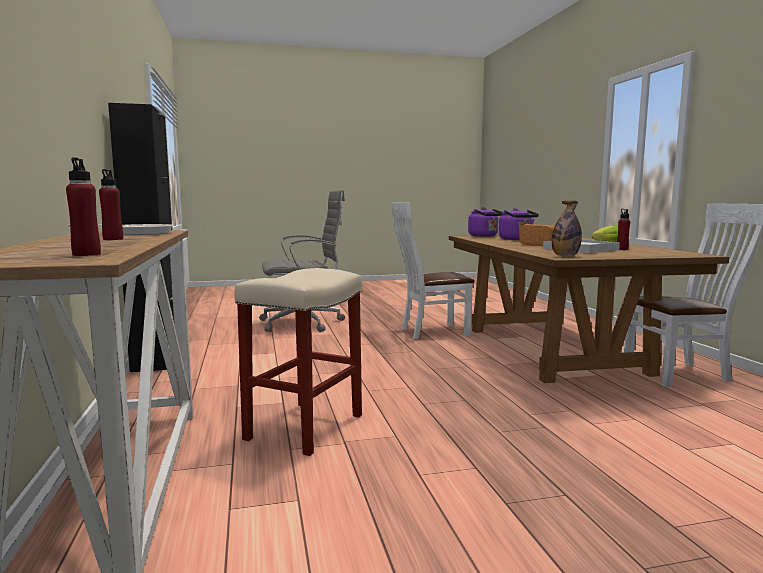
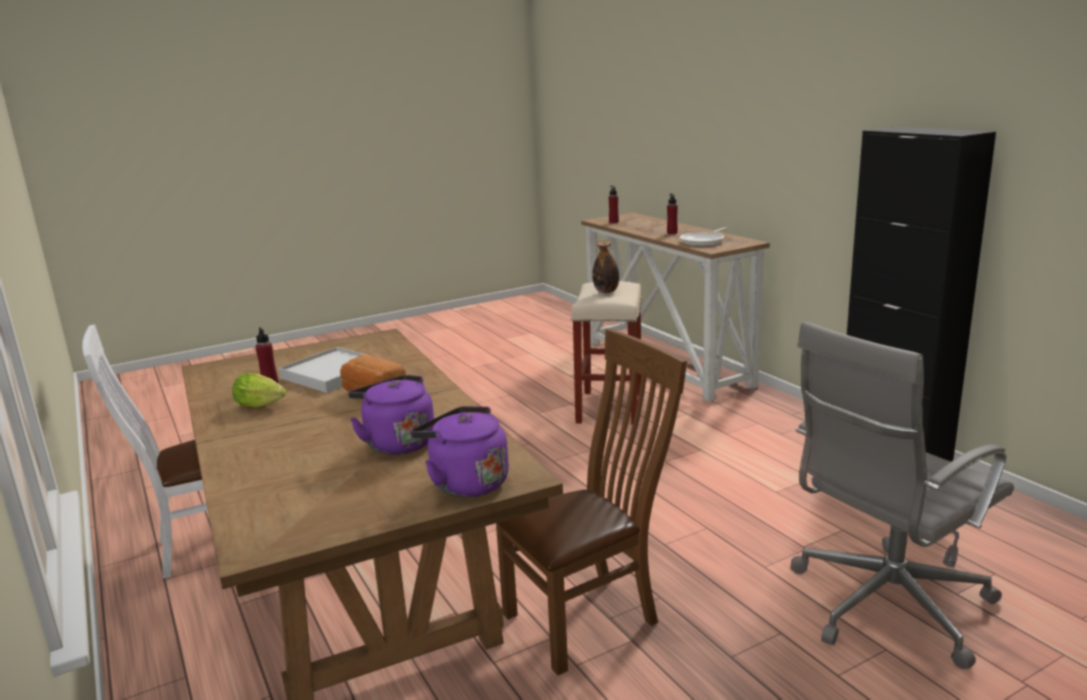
camera: 165 degrees right, 10 degrees up
white chair [391,202,475,339] -> brown chair [496,329,687,676]
bottle [552,201,582,256] -> bottle moved to [592,240,619,293]

